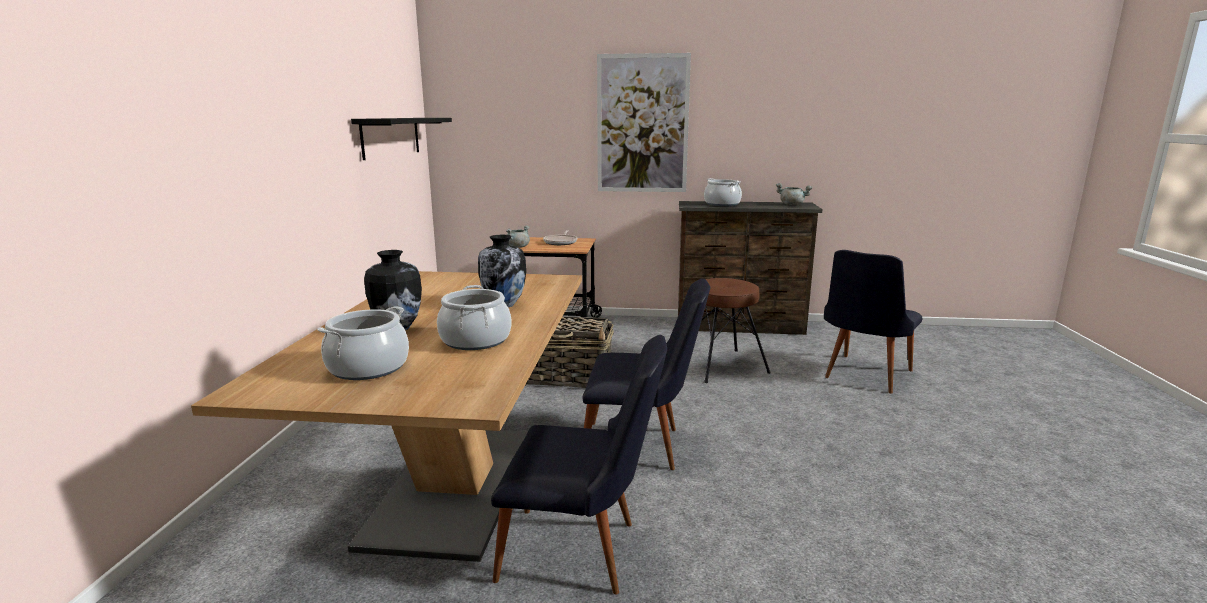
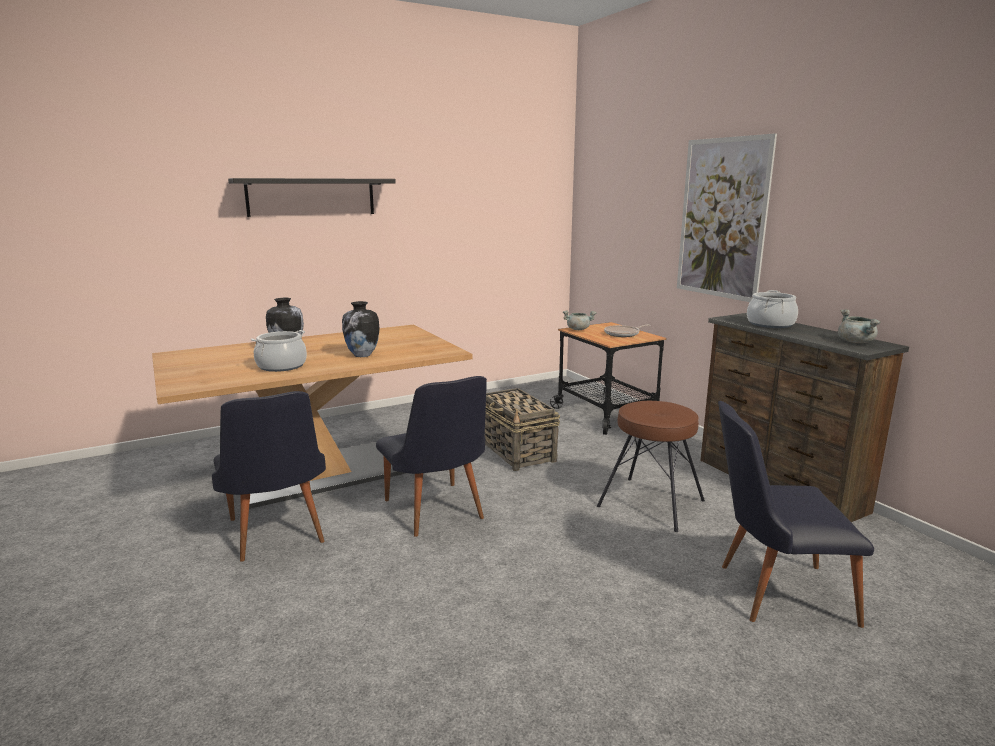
camera: 55 degrees right, 0 degrees up
cooking pot [317,306,409,380] -> none
black shelf [351,118,452,160] -> black shelf moved to [228,178,396,217]

